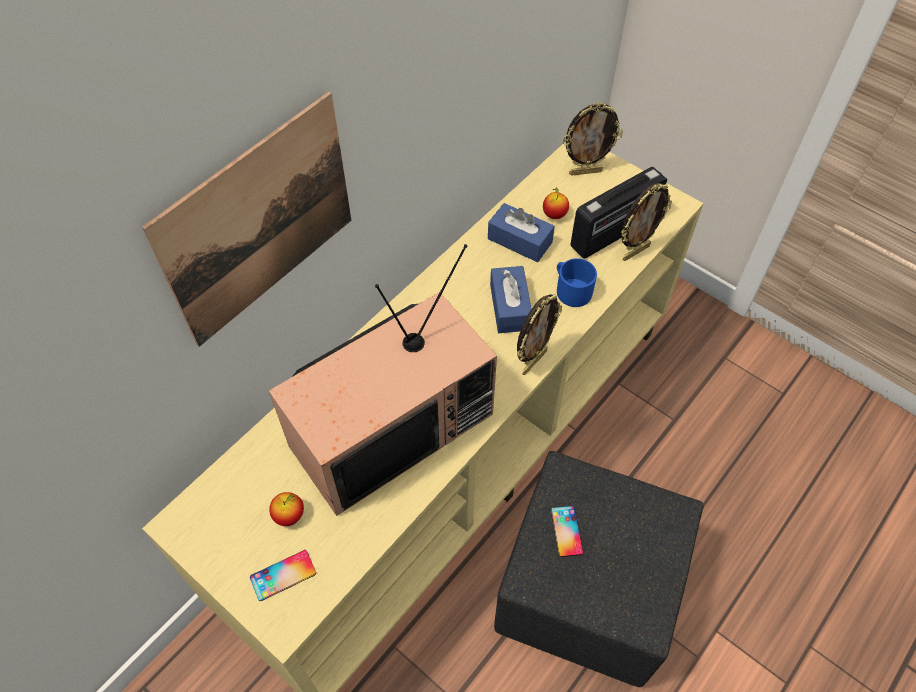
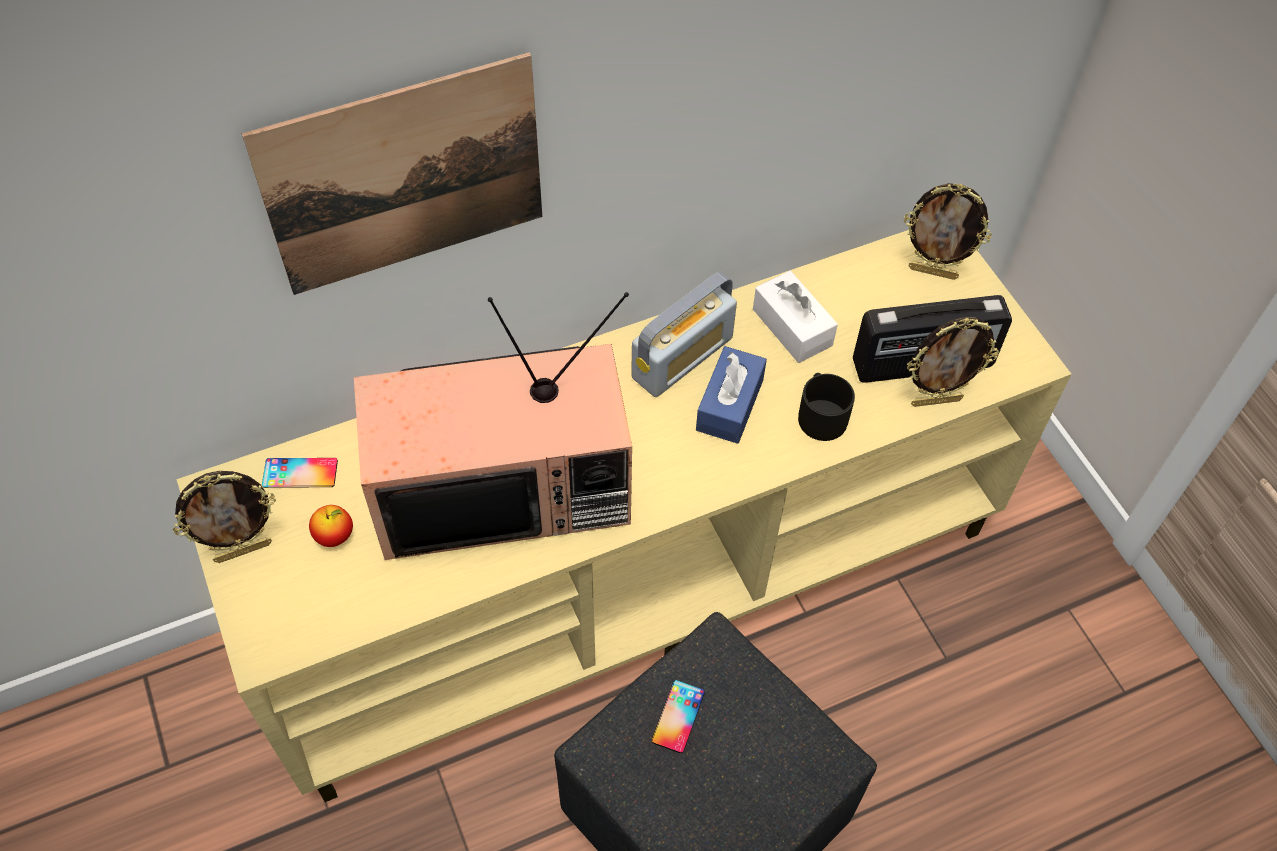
camera: 25 degrees right, 0 degrees up
phone [250,550,316,601] -> phone moved to [262,458,338,488]
blue tissue box [488,203,555,262] -> white tissue box [753,271,838,363]
picture frame [517,294,562,375] -> picture frame moved to [173,471,276,563]
apple [543,188,569,219] -> none
blue mug [557,258,597,307] -> black mug [798,373,855,441]
none -> radio [631,272,737,397]

